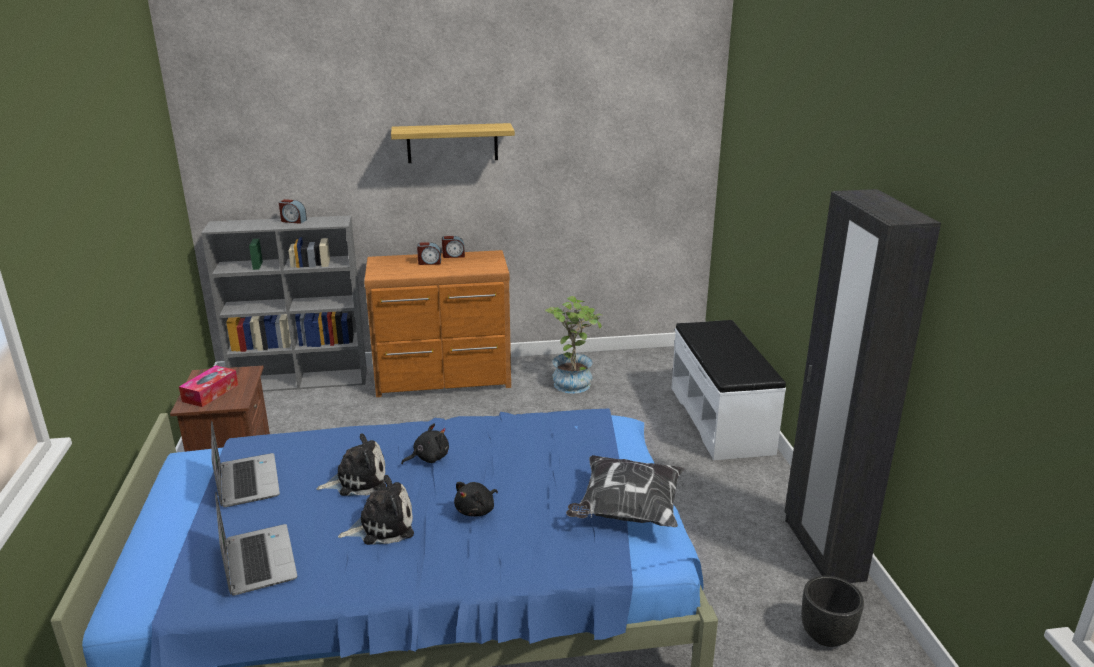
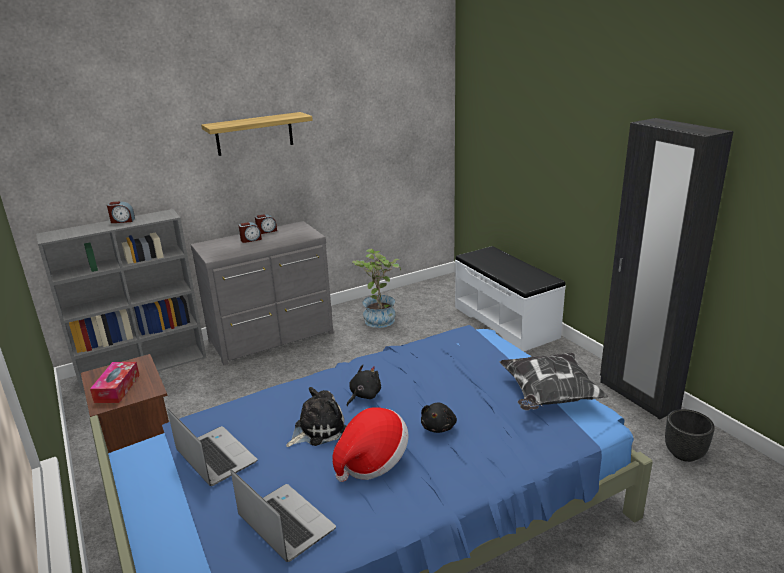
camera: 20 degrees left, 0 degrees up
plush toy [338,475,414,545] -> hat [332,407,409,482]
brown dresser [364,250,511,397] -> grey dresser [191,221,333,365]

